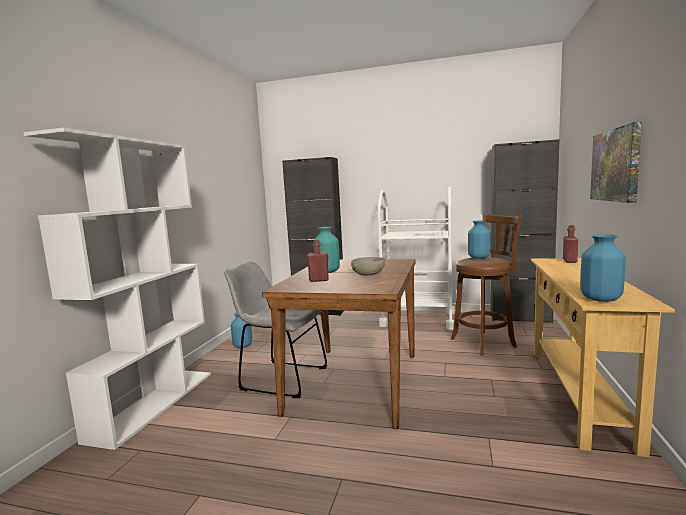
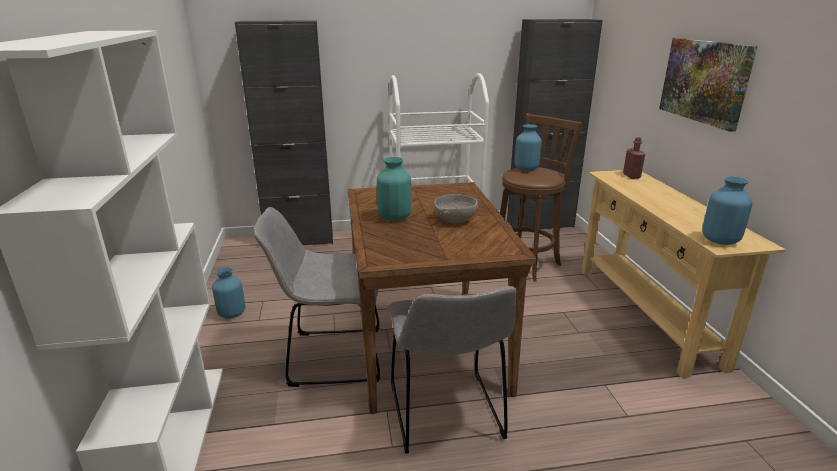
camera: 25 degrees left, 15 degrees up
red bottle [307,240,329,282] -> none
none -> grey chair [388,286,516,454]

